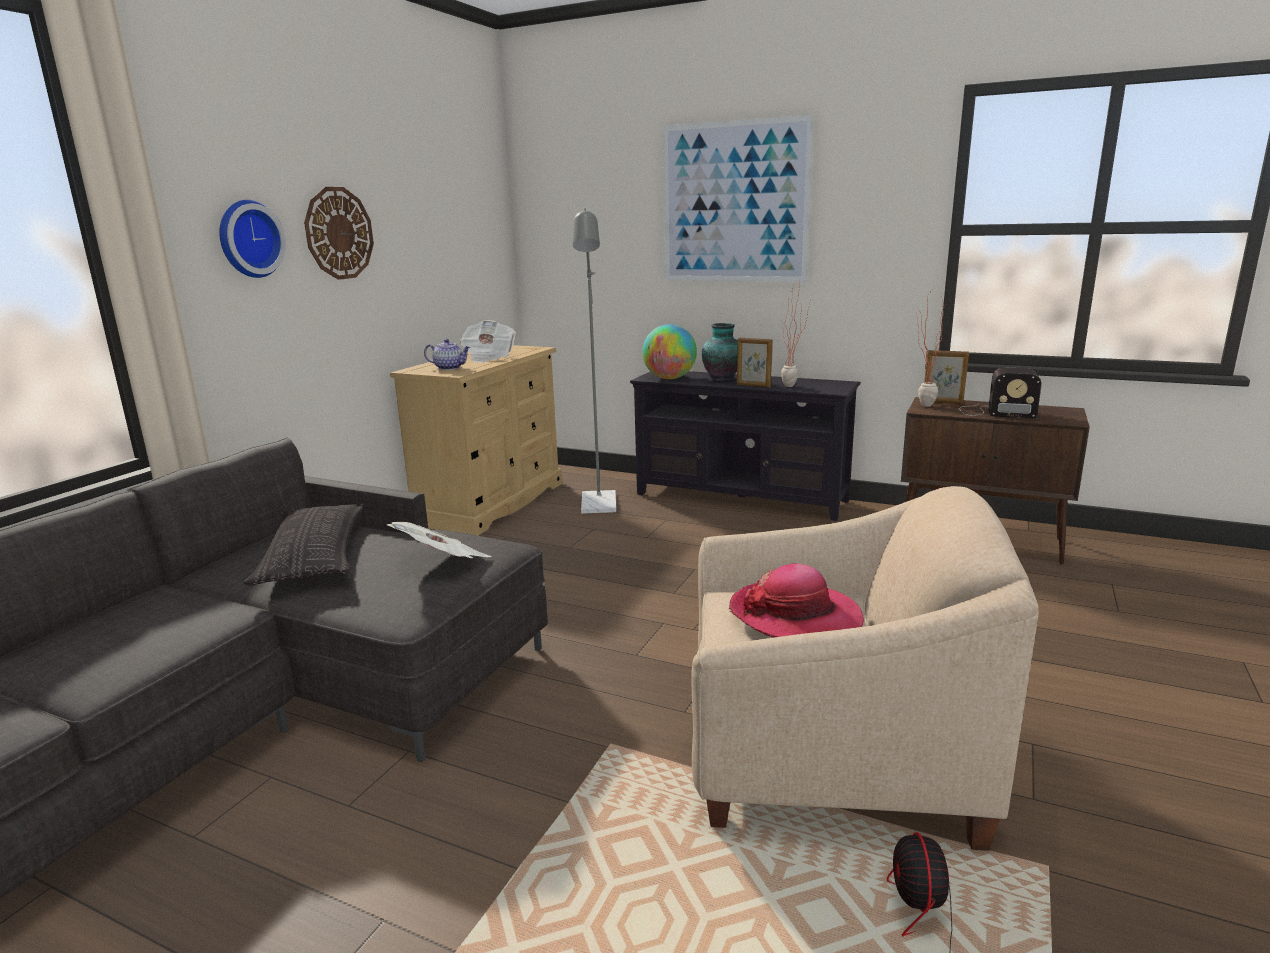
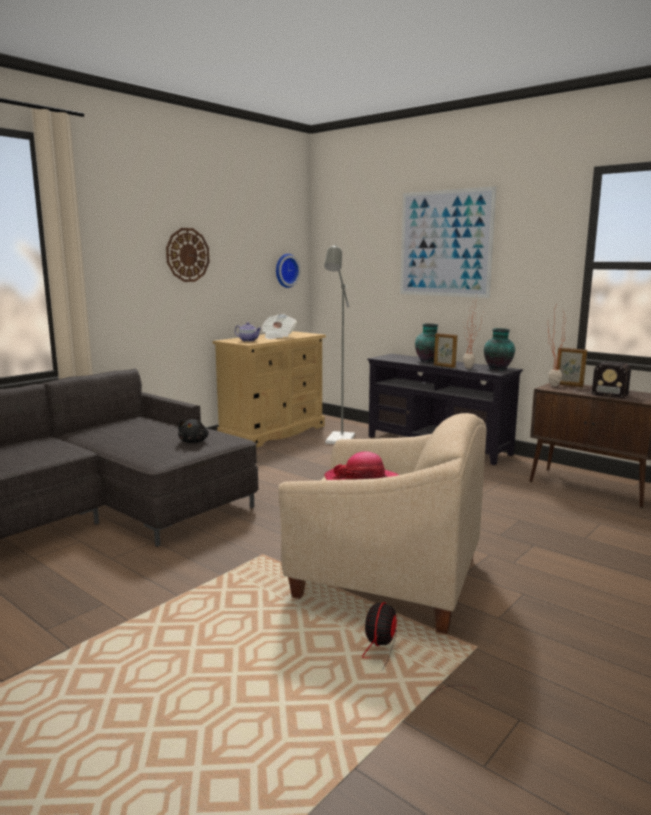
camera: 15 degrees right, 5 degrees down
wall clock [219,200,286,278] -> wall clock moved to [276,254,301,288]
pillow [244,503,366,586] -> none
newspaper [386,522,492,558] -> black plush toy [178,419,209,443]
globe [642,324,697,379] -> none
none -> vase [484,328,515,370]

